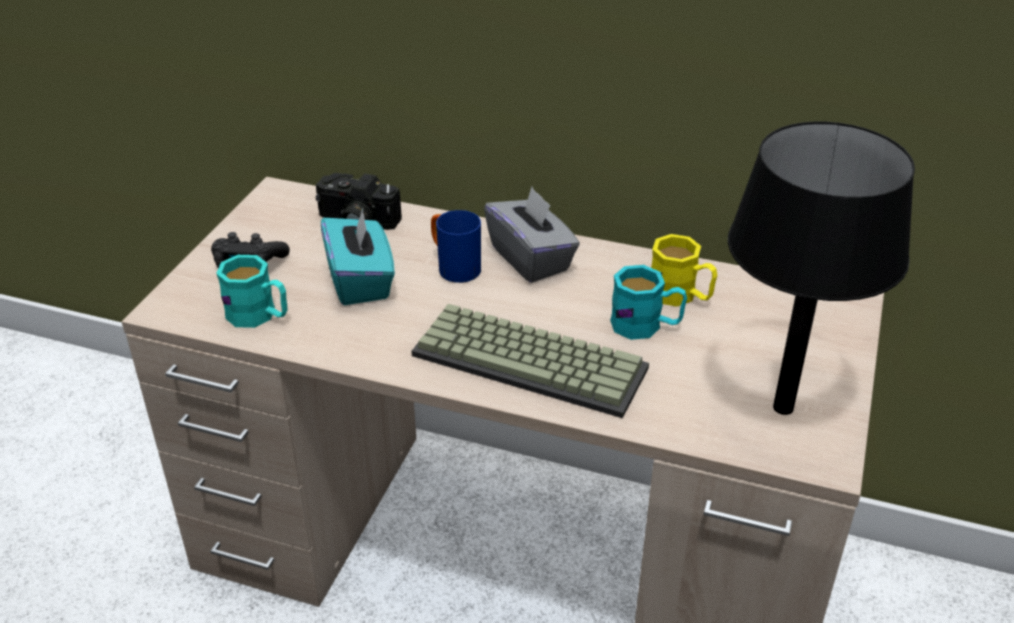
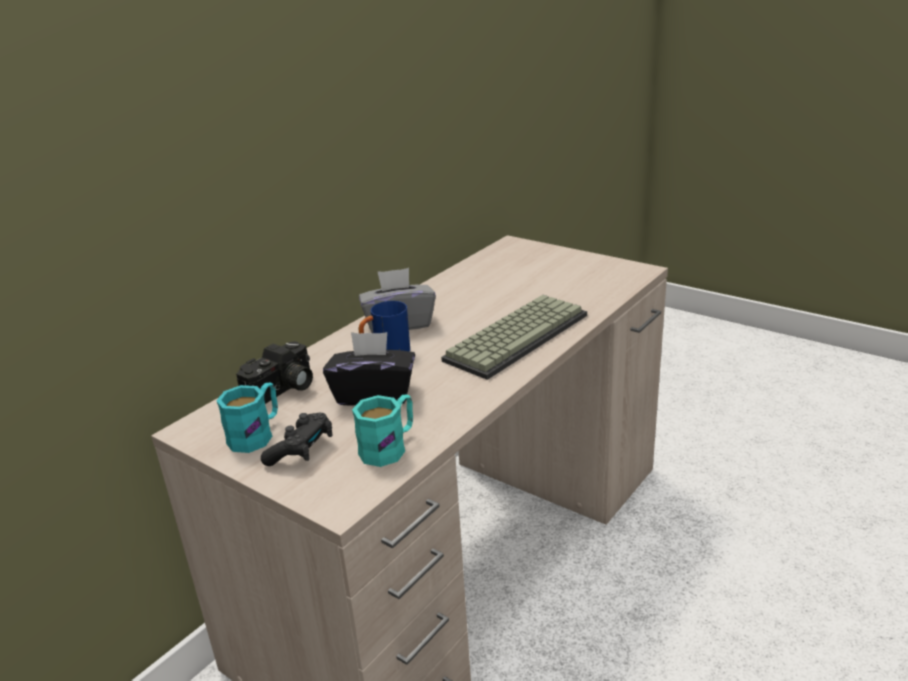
camera: 70 degrees left, 10 degrees down
turquoise tissue box [321,208,395,305] -> black tissue box [323,332,415,406]
turquoise mug [610,265,687,340] -> turquoise mug moved to [216,383,278,453]
yellow mug [651,234,717,307] -> none
black table lamp [728,122,915,415] -> none

